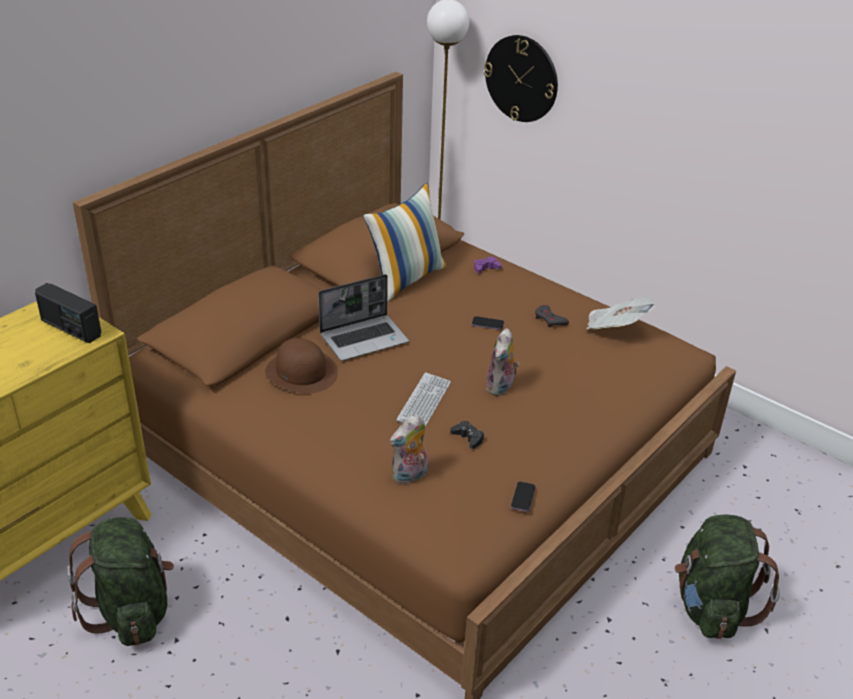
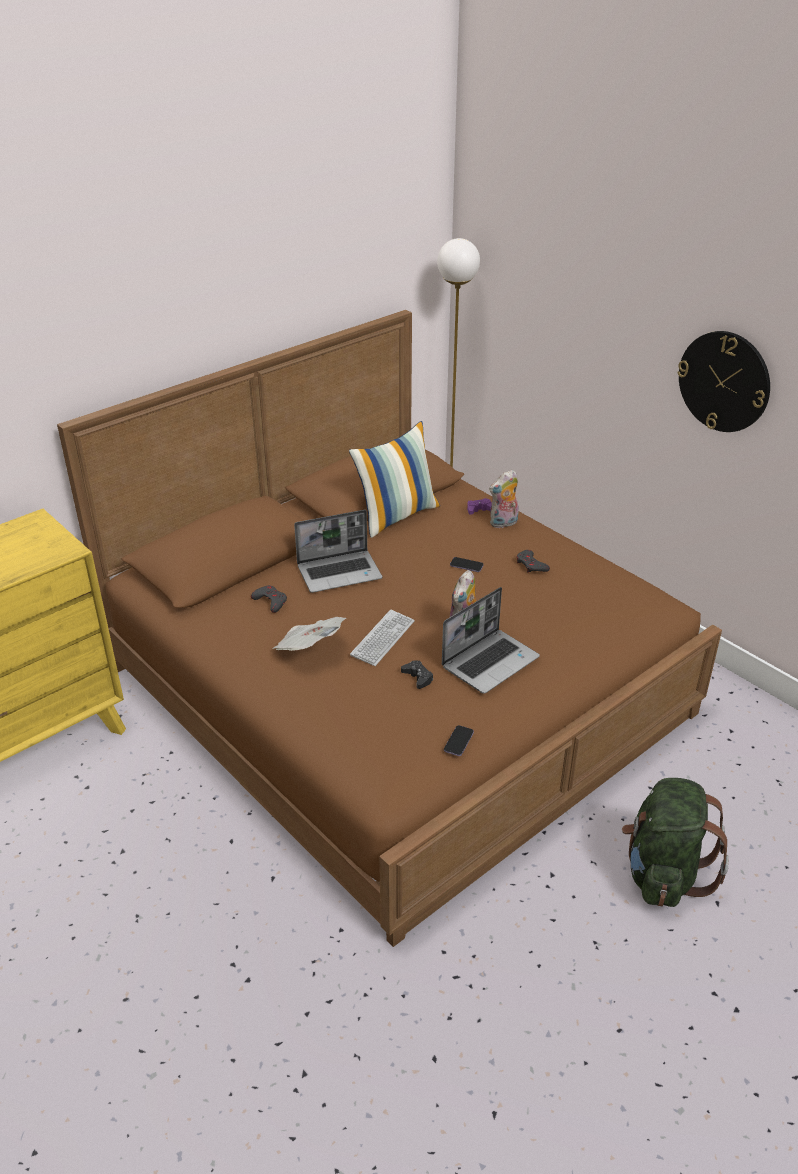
camera: 10 degrees right, 0 degrees up
radio [35,283,102,343] -> none
green backpack [67,517,174,646] -> none
brown hat [265,338,338,394] -> grey game controller [251,585,287,613]
plush toy [390,414,428,484] -> plush toy moved to [489,470,519,529]
wall clock [484,35,558,122] -> wall clock moved to [677,331,770,432]
newspaper [586,297,655,329] -> newspaper moved to [272,617,346,651]
none -> laptop [442,587,540,694]

